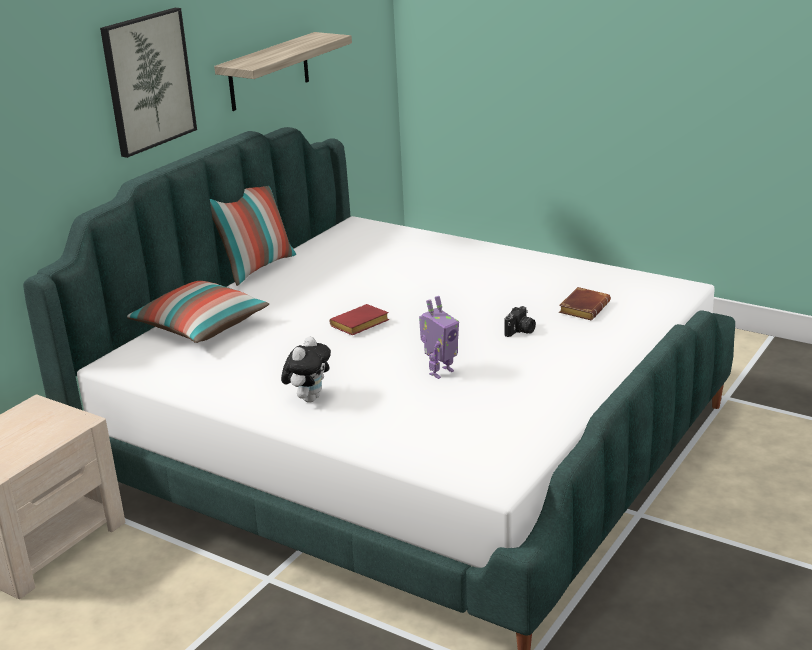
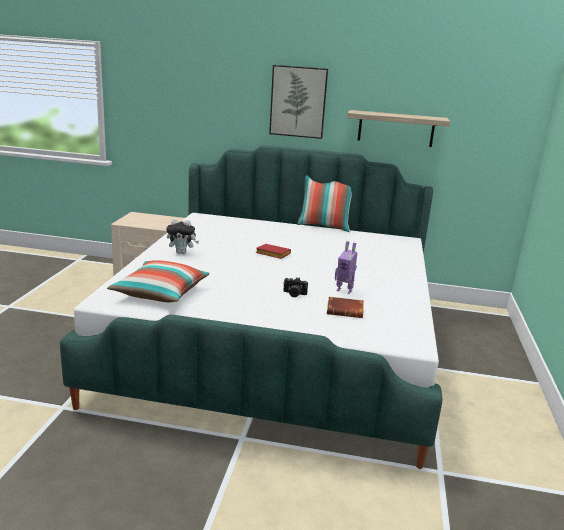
camera: 65 degrees right, 5 degrees down
pillow [127,281,269,343] -> pillow moved to [107,260,210,302]
toy robot [419,296,459,379] -> toy robot moved to [335,241,358,294]

